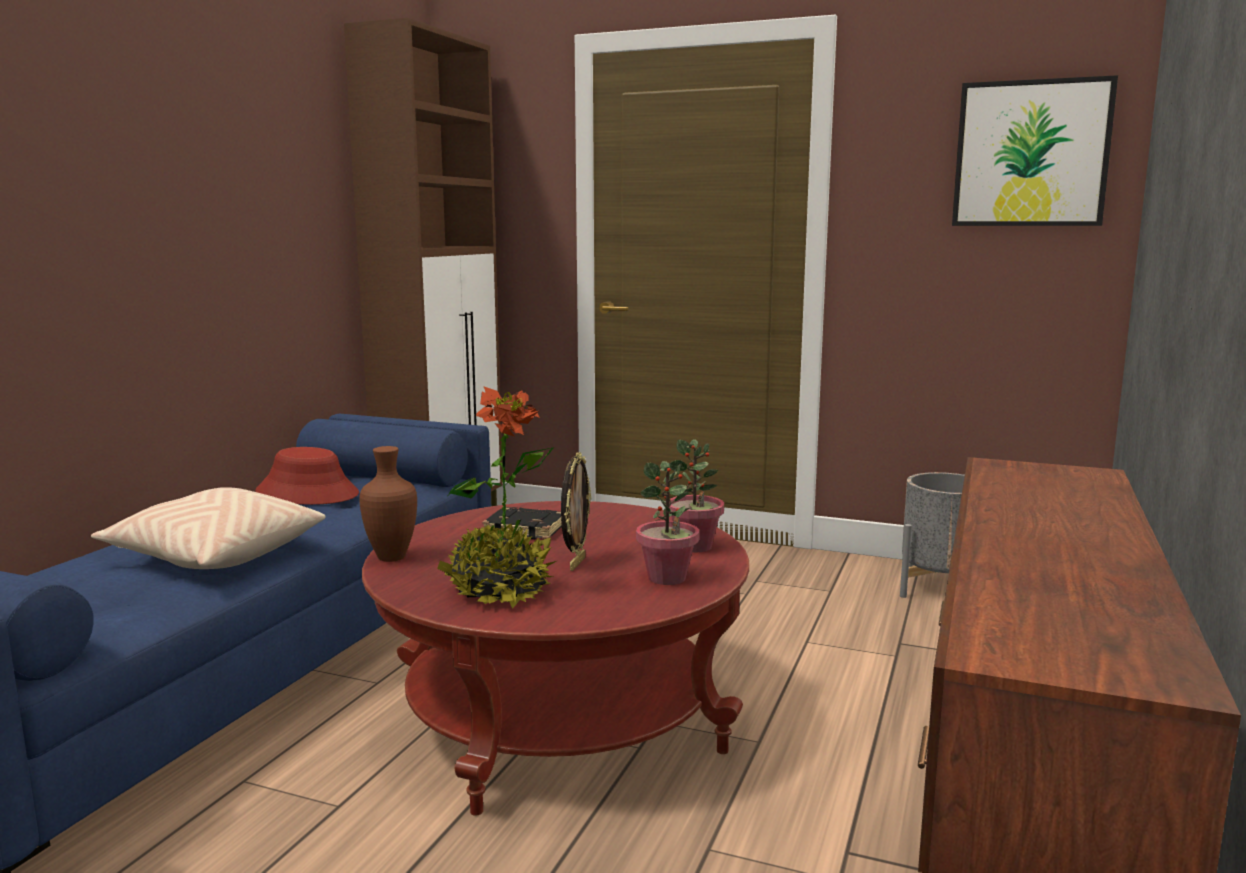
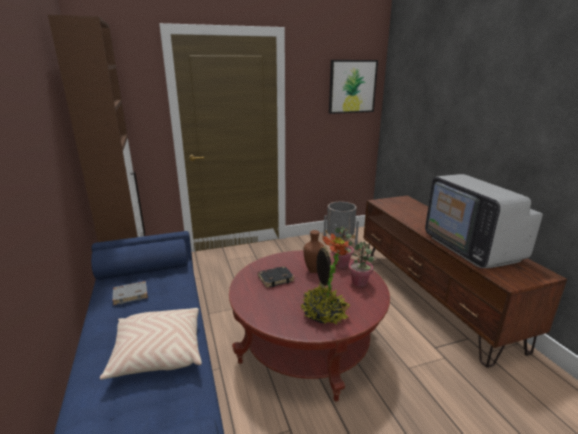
camera: 40 degrees left, 10 degrees up
red hat [255,447,359,505] -> grey book [112,281,148,305]
brown vase [359,446,417,562] -> brown vase moved to [303,230,324,273]
none -> television [425,174,543,268]

